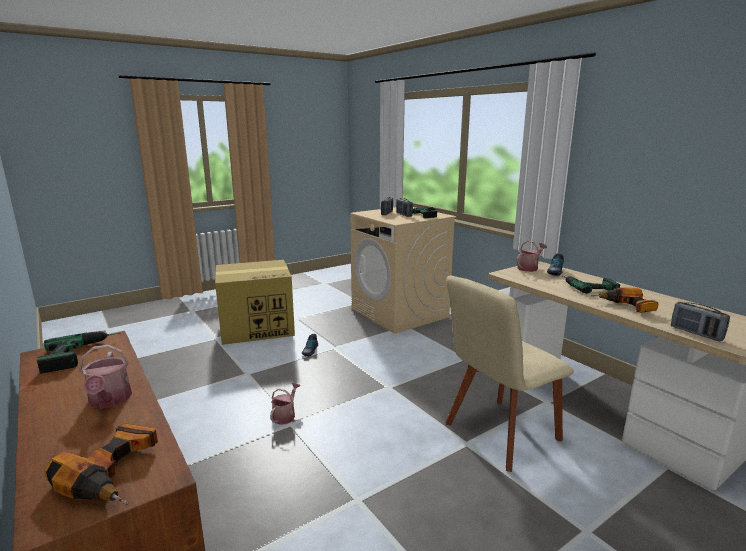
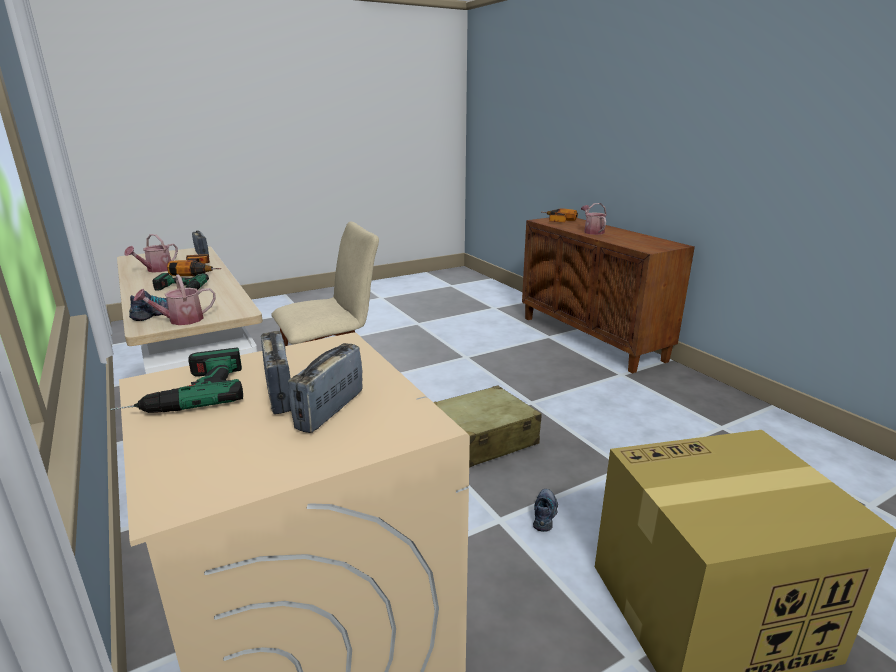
camera: 175 degrees left, 5 degrees up
power drill [37,331,121,374] -> none
watering can [270,383,300,425] -> watering can moved to [124,234,178,272]
none -> beige suitcase [433,385,541,468]

